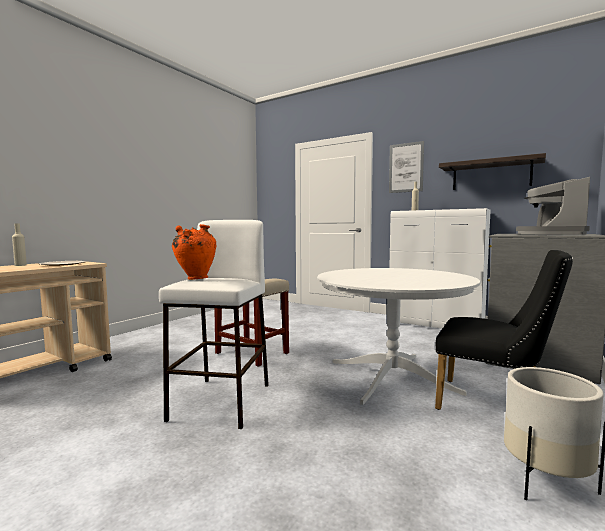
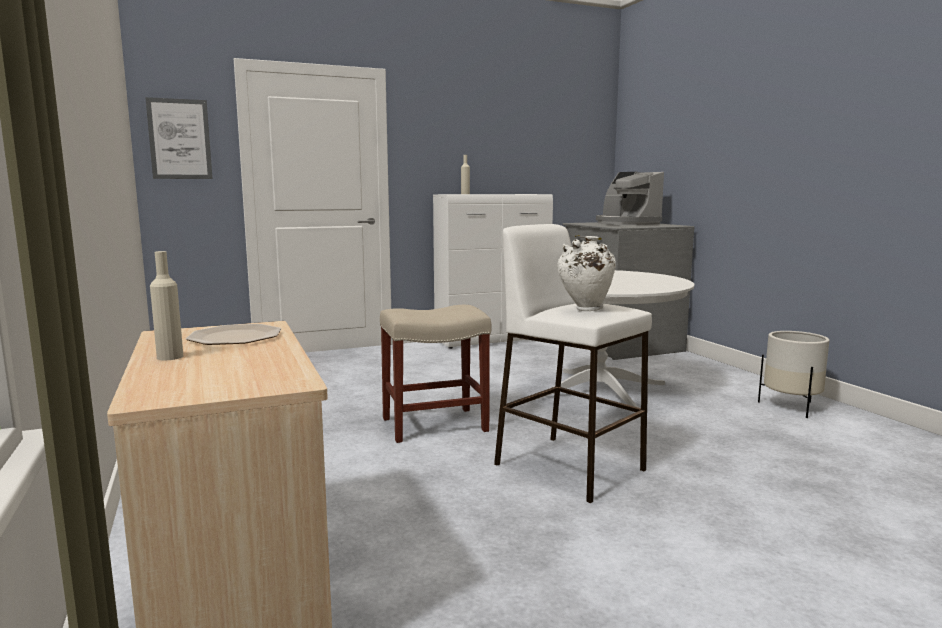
camera: 55 degrees left, 5 degrees up
orange vase [172,224,216,280] -> white vase [557,236,615,311]
picture [389,141,424,193] -> picture moved to [145,97,213,179]
black chair [435,250,573,410] -> none
shelf [439,153,546,190] -> none

